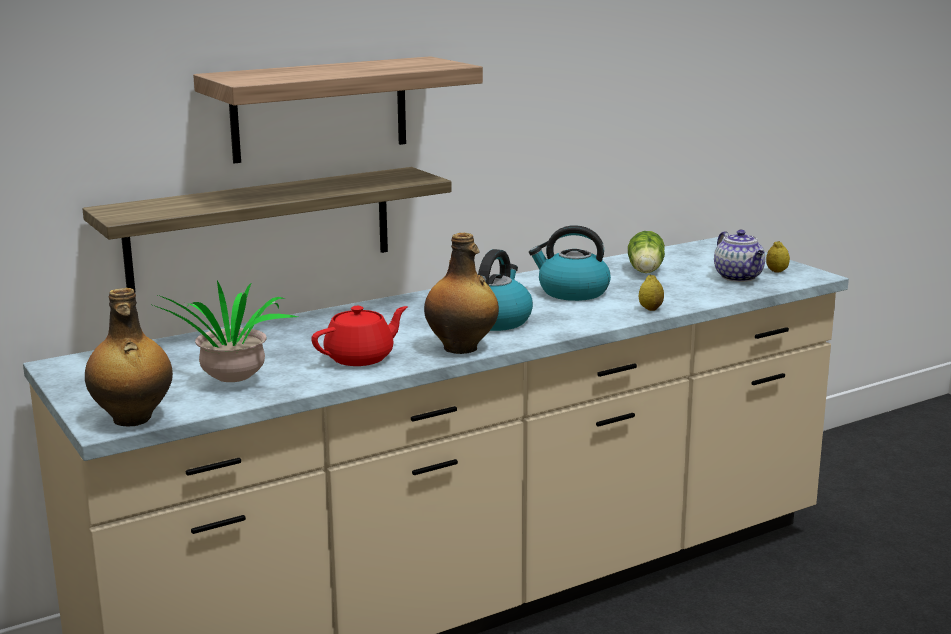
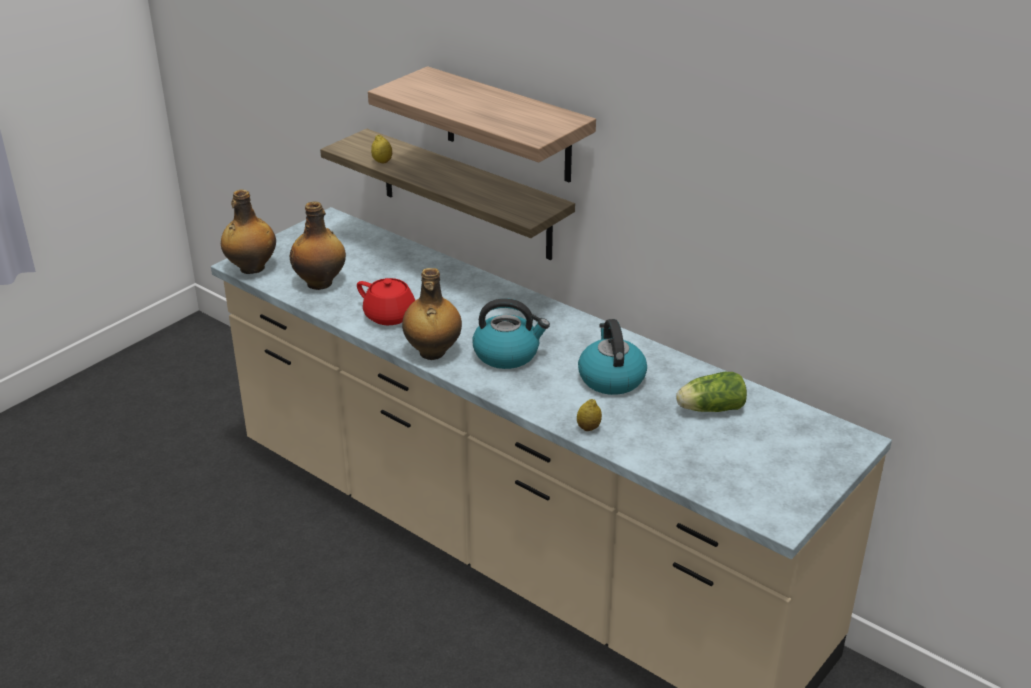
camera: 70 degrees right, 15 degrees up
potted plant [153,281,298,382] -> bottle [290,201,346,290]
teapot [714,230,765,282] -> none
lemon [766,241,790,273] -> lemon moved to [371,135,392,163]

